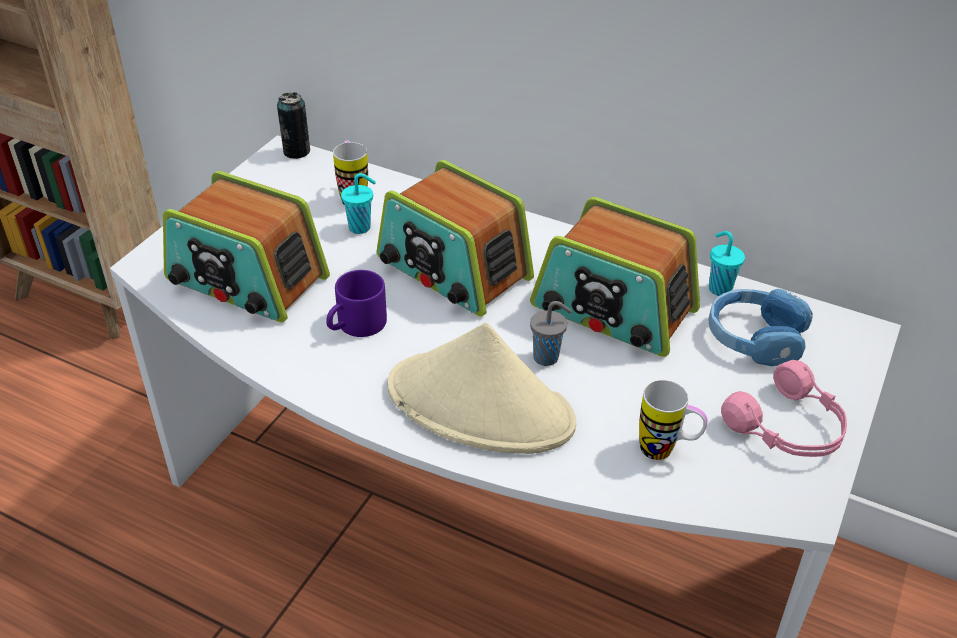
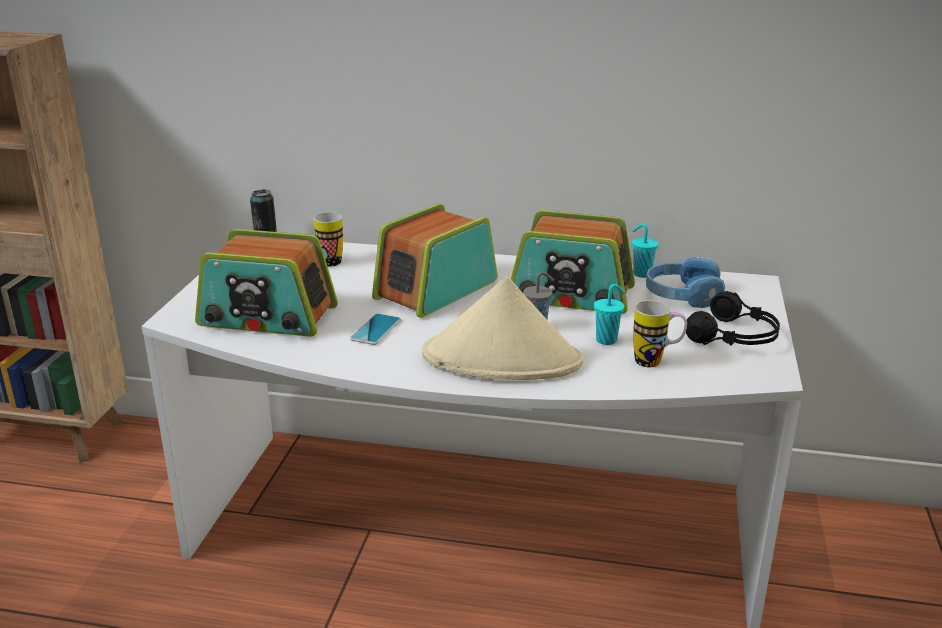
camera: 15 degrees left, 15 degrees down
purple mug [326,270,387,337] -> phone [350,314,401,345]
turquoise cup [341,173,376,234] -> turquoise cup moved to [594,284,625,345]
radio [377,160,534,317] -> radio turned 105 degrees clockwise [372,204,498,318]
pink headphones [721,360,847,457] -> black headphones [686,291,780,345]

